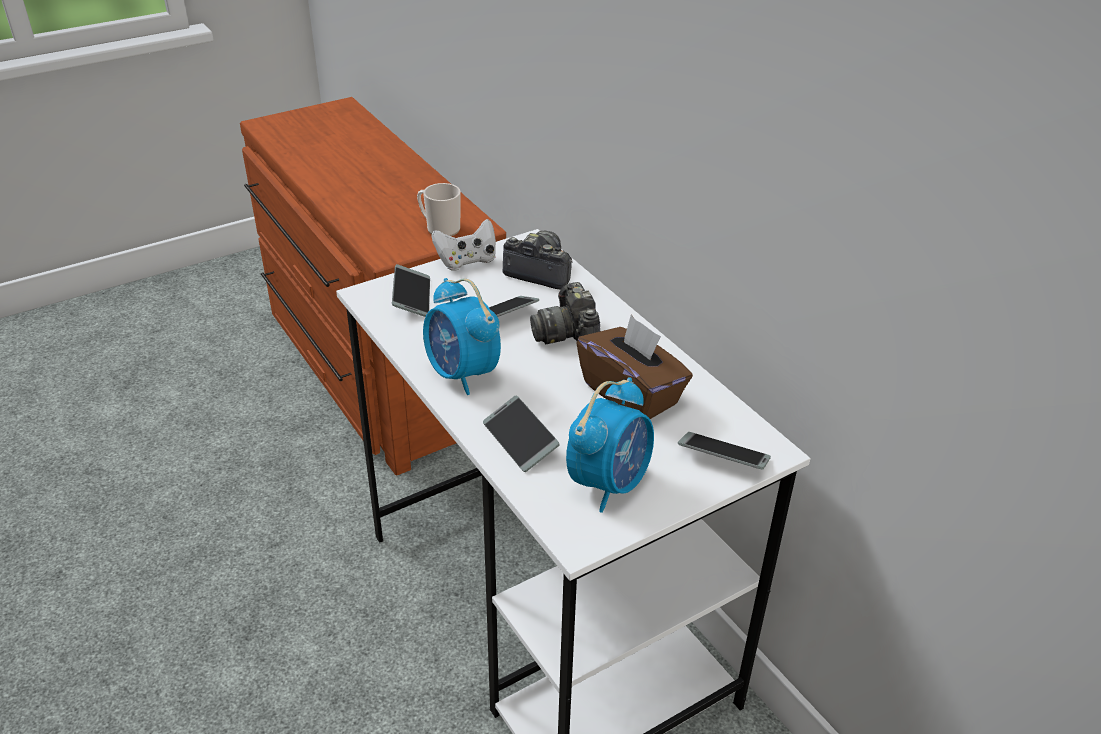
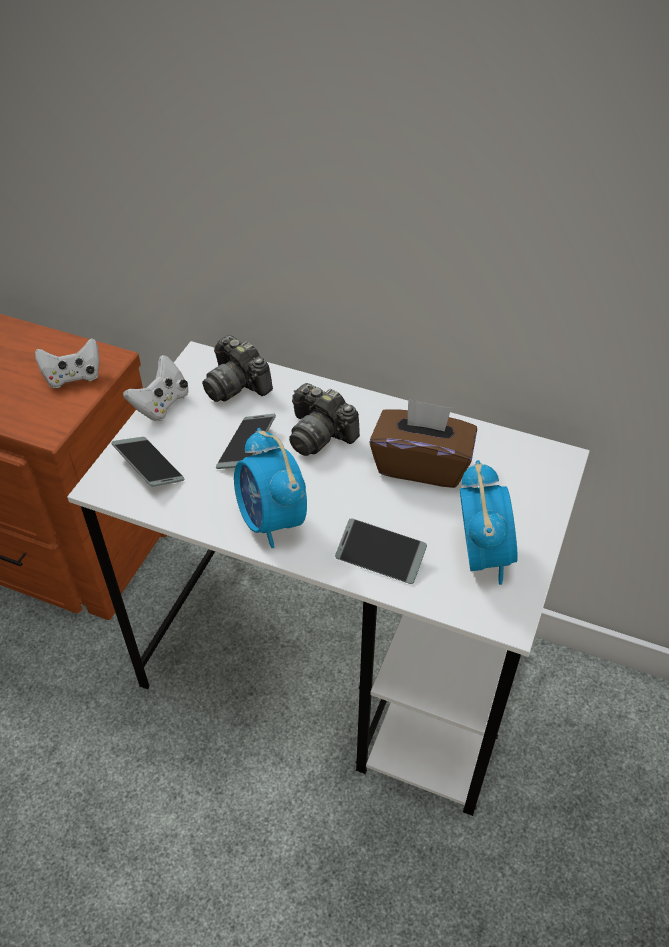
camera: 35 degrees left, 10 degrees up
mug [417,183,461,236] -> white game controller [35,338,99,388]
alarm clock [423,278,501,395] -> alarm clock turned 45 degrees clockwise [234,428,307,548]
camera [503,231,573,289] -> camera turned 120 degrees counterclockwise [202,335,273,402]
phone [677,432,771,470] -> none

